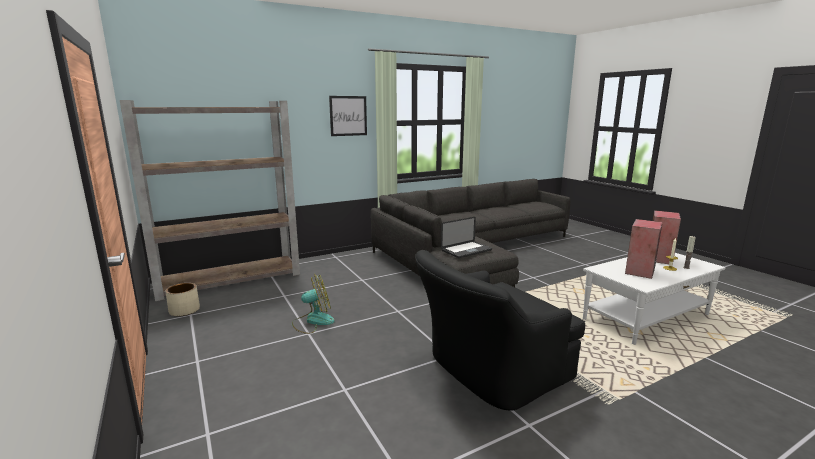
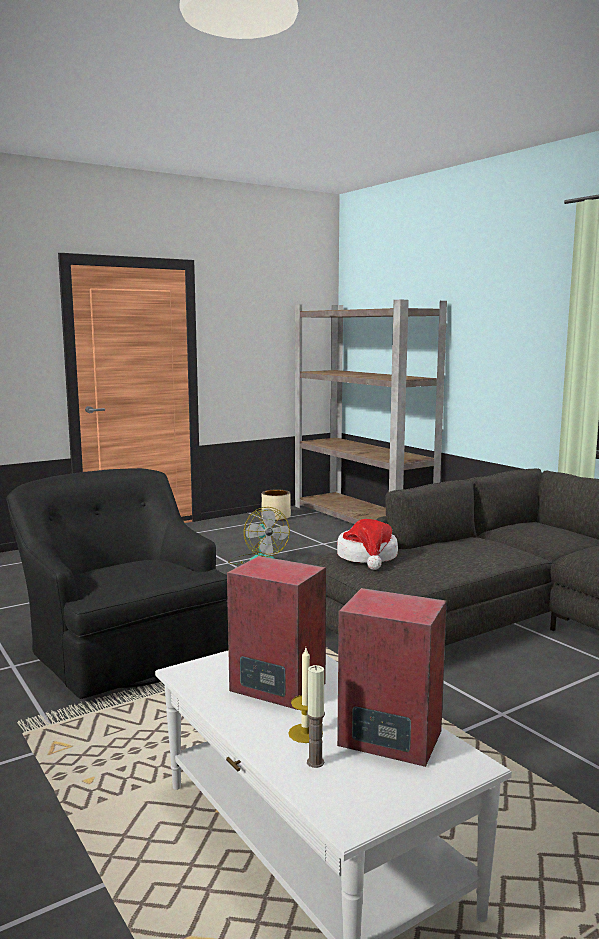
camera: 85 degrees right, 5 degrees down
picture [329,96,367,136] -> none
laptop [441,217,492,258] -> hat [337,519,398,570]

